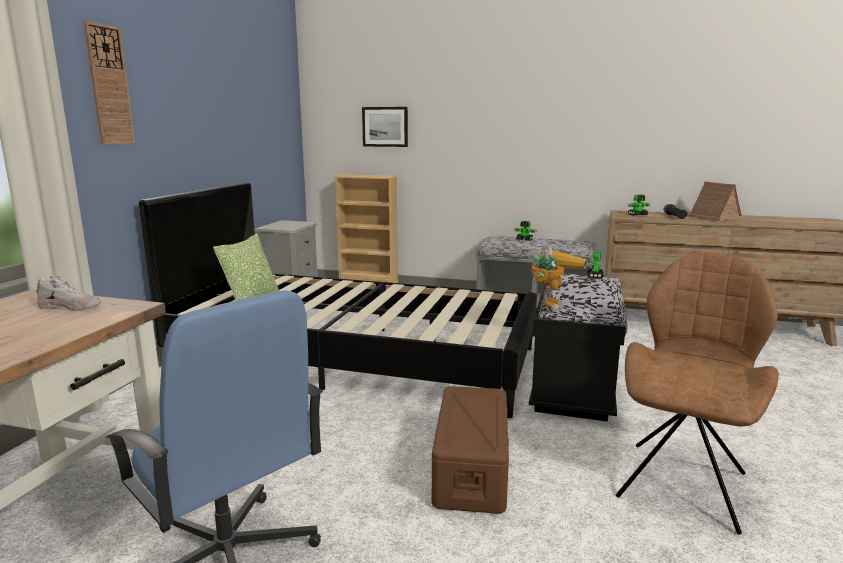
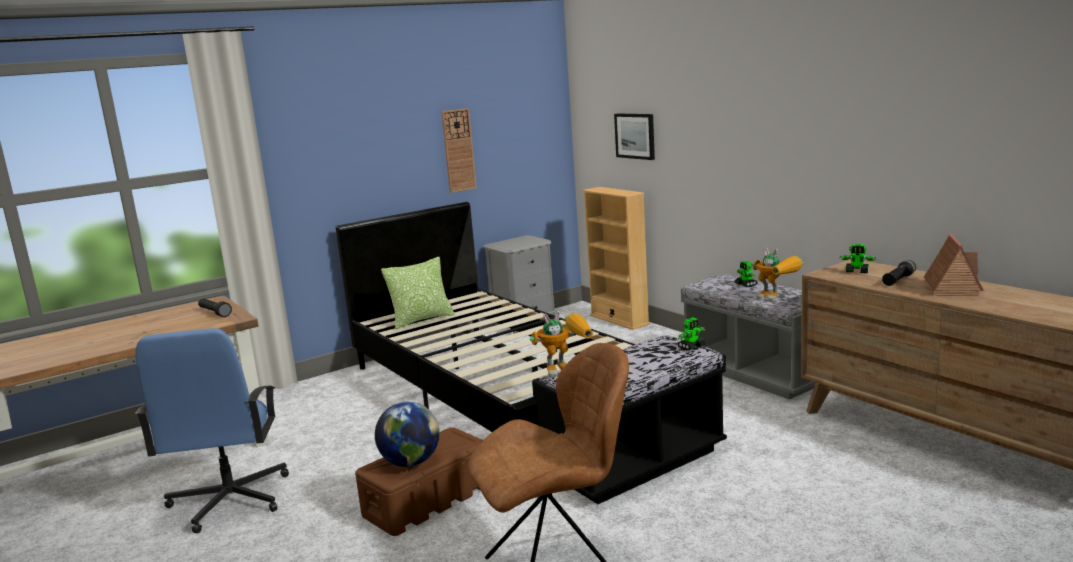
camera: 40 degrees right, 0 degrees up
white shoe [36,275,101,311] -> black flashlight [198,298,232,317]
wall clock [83,21,135,145] -> wall clock moved to [441,108,477,193]
none -> globe [375,402,440,467]
none -> toy robot [751,248,804,301]

